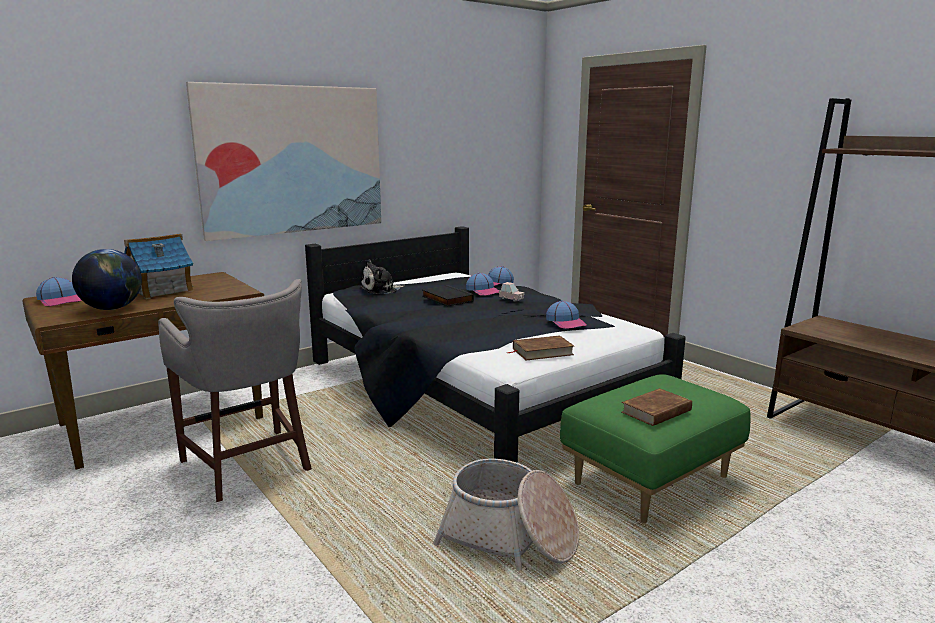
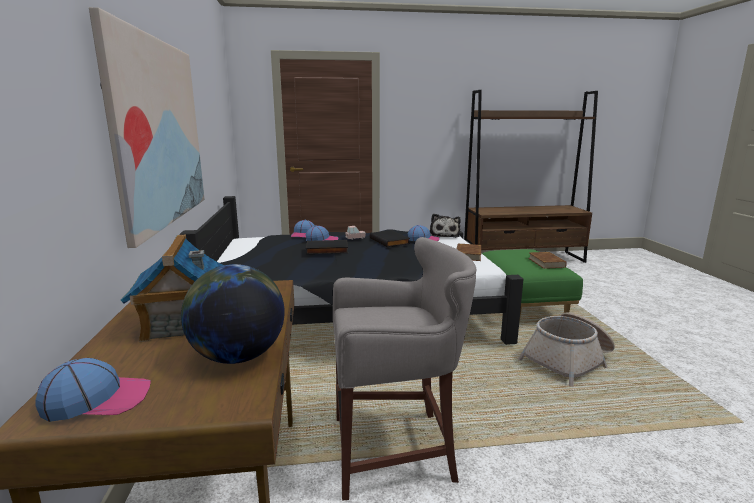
camera: 60 degrees left, 0 degrees up
plush toy [360,260,404,294] -> plush toy moved to [430,214,461,238]
none -> black book [370,230,410,247]

